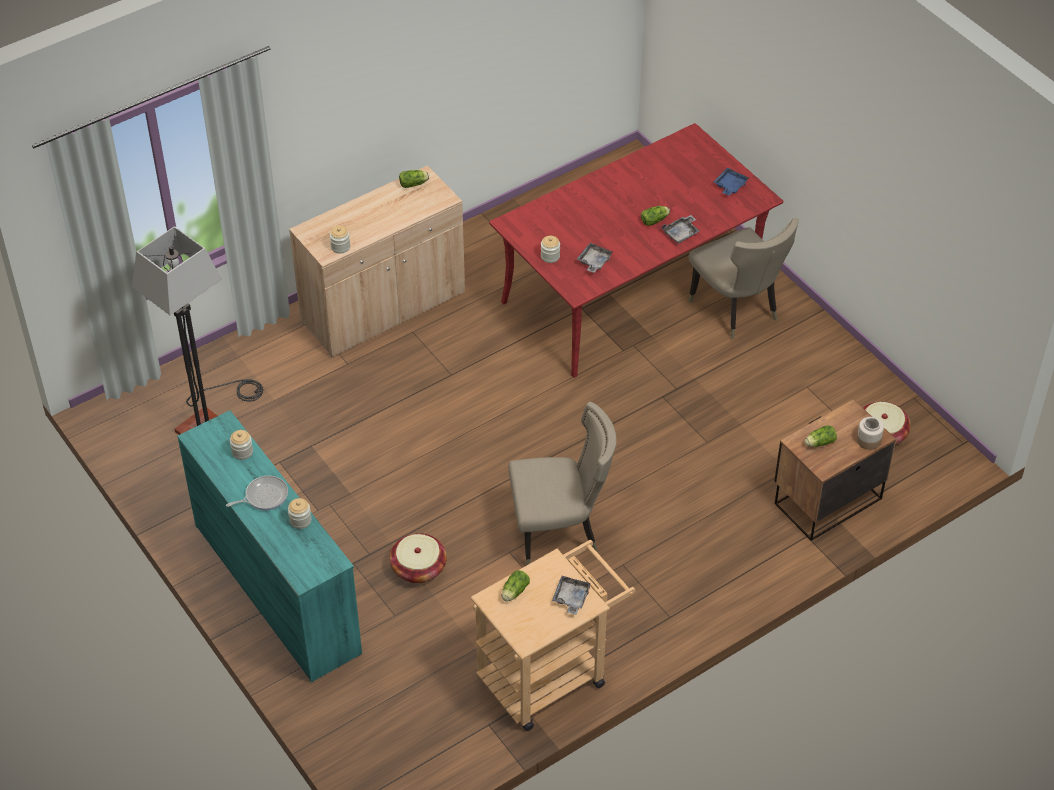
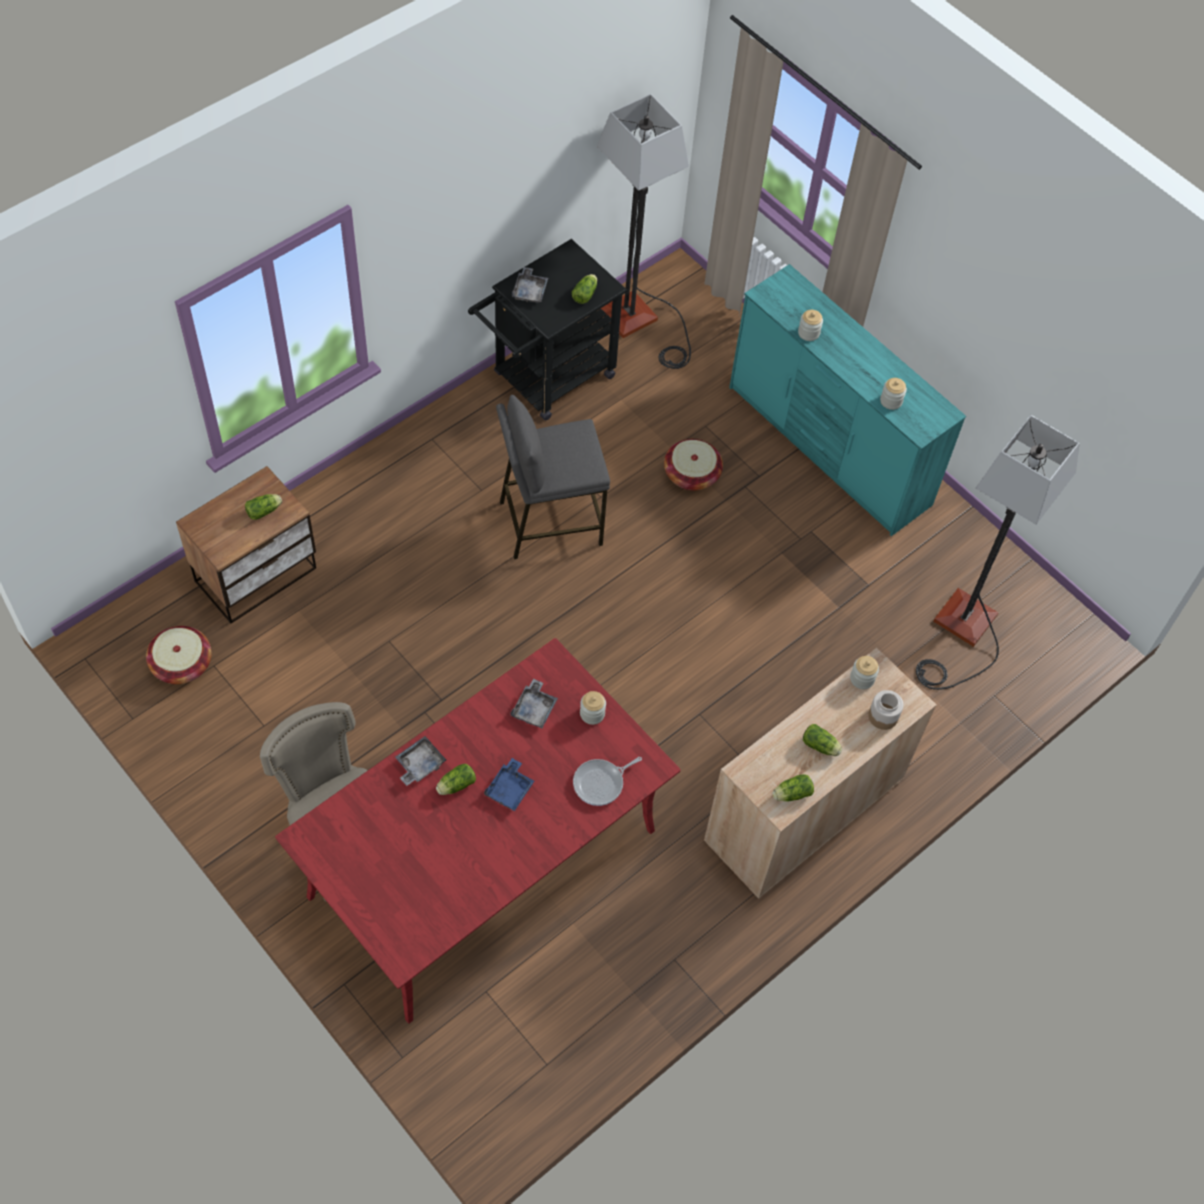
camera: 170 degrees right, 10 degrees up
frying pan [226,476,288,511] -> frying pan moved to [573,757,642,806]
beige cart [470,540,636,731] -> black cart [468,239,628,420]
beige chair [508,402,616,566] -> grey stool [496,395,610,559]
blue tray [714,168,749,196] -> blue tray moved to [484,758,534,811]
jar [857,417,884,450] -> jar moved to [868,690,903,730]
none -> floor lamp [597,94,691,369]
none -> lettuce [803,724,842,756]

